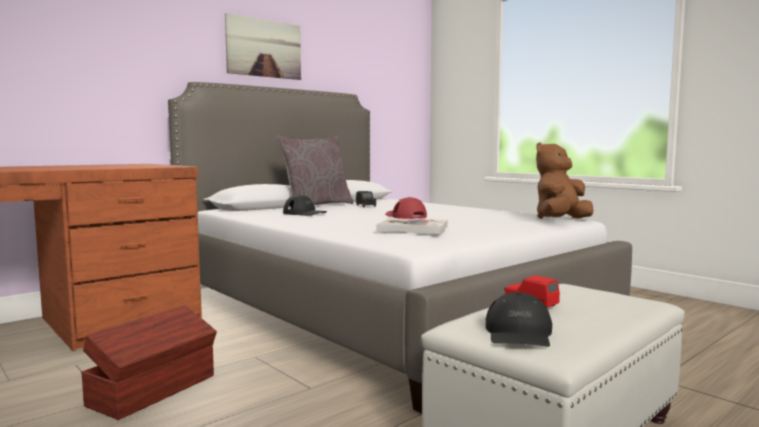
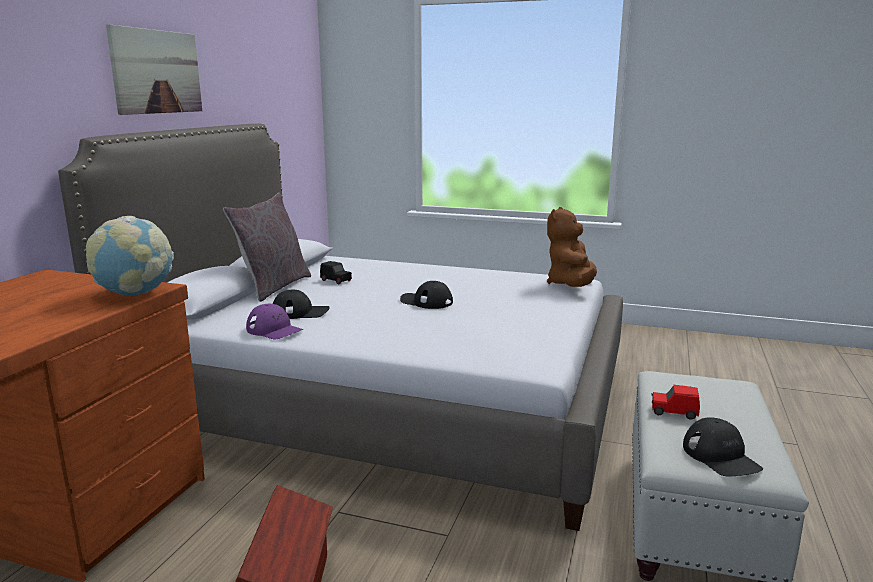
camera: 30 degrees left, 10 degrees up
book [376,218,448,234] -> none
red cap [385,197,427,219] -> black cap [400,281,453,309]
none -> globe [86,216,174,295]
none -> purple cap [246,304,303,339]

